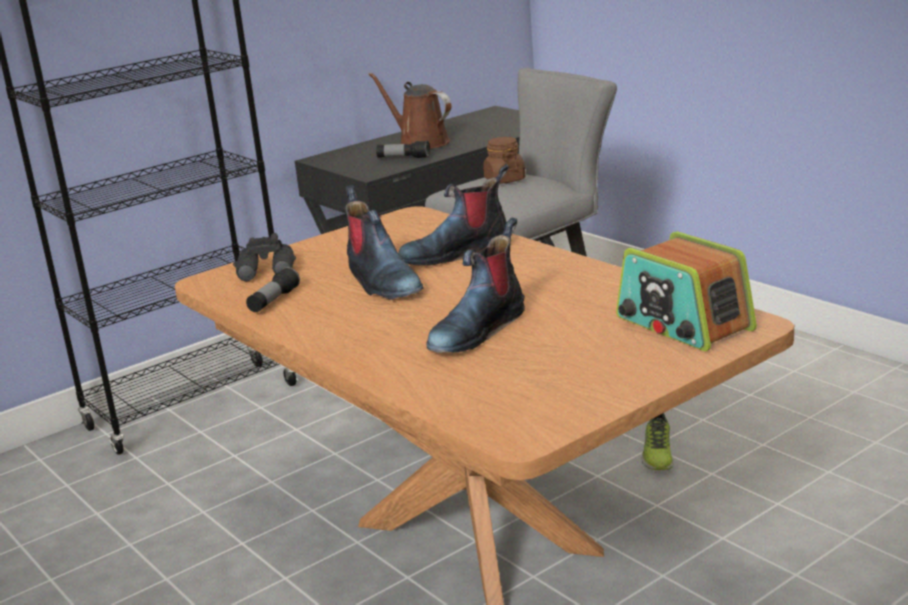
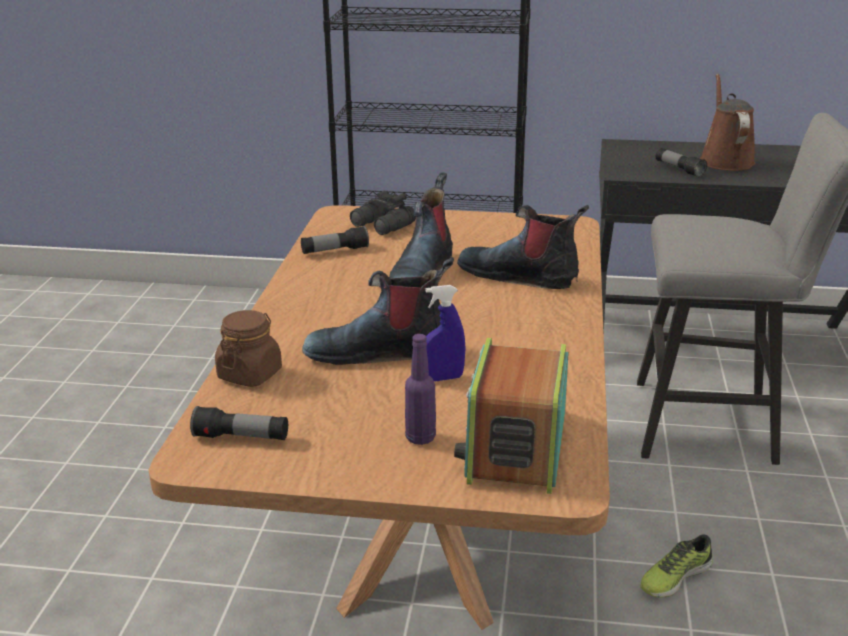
camera: 45 degrees right, 5 degrees up
brown jar [483,137,525,184] -> brown jar moved to [215,310,282,387]
none -> flashlight [190,406,288,440]
none -> purple bottle [405,334,436,445]
none -> blue spray bottle [426,285,466,382]

